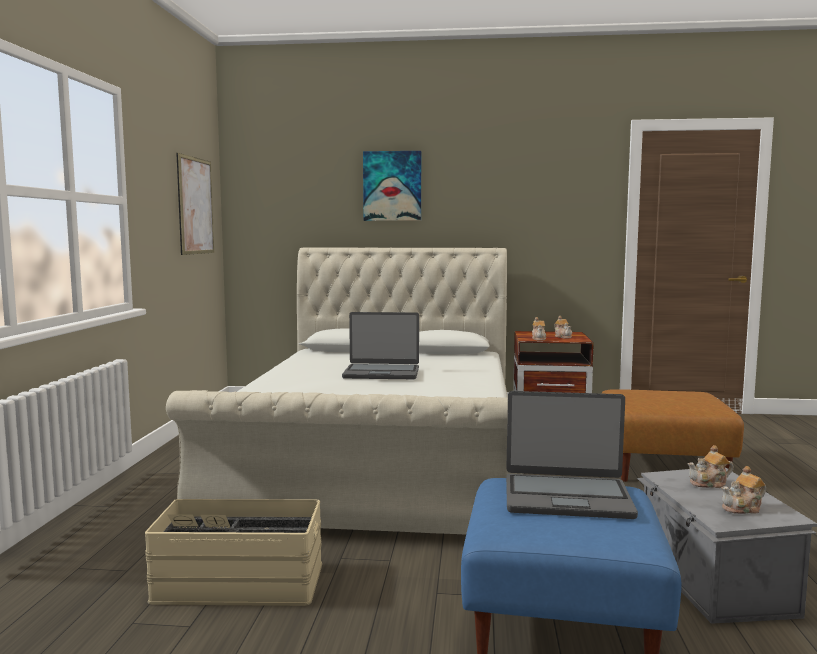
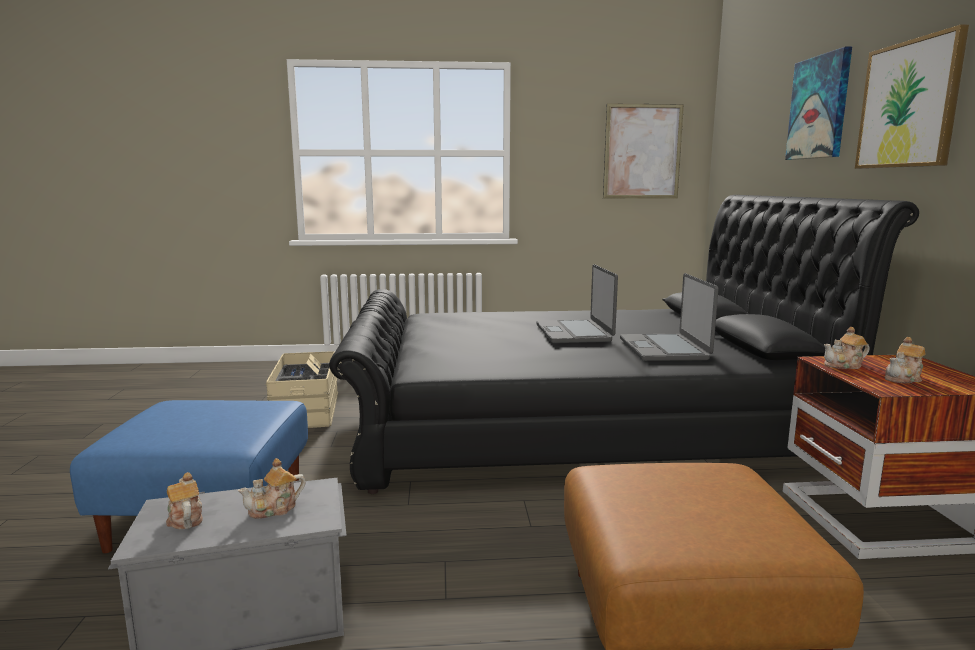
camera: 80 degrees right, 5 degrees up
beige bed [166,248,523,535] -> black bed [329,195,919,494]
laptop [506,391,638,519] -> laptop moved to [620,273,718,361]
teapot [687,445,733,488] -> teapot turned 105 degrees counterclockwise [238,458,305,519]
none -> picture [855,25,969,169]

